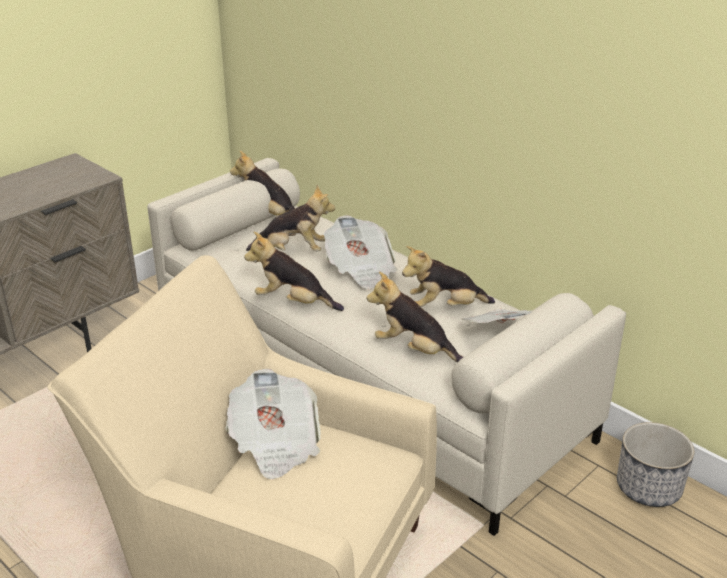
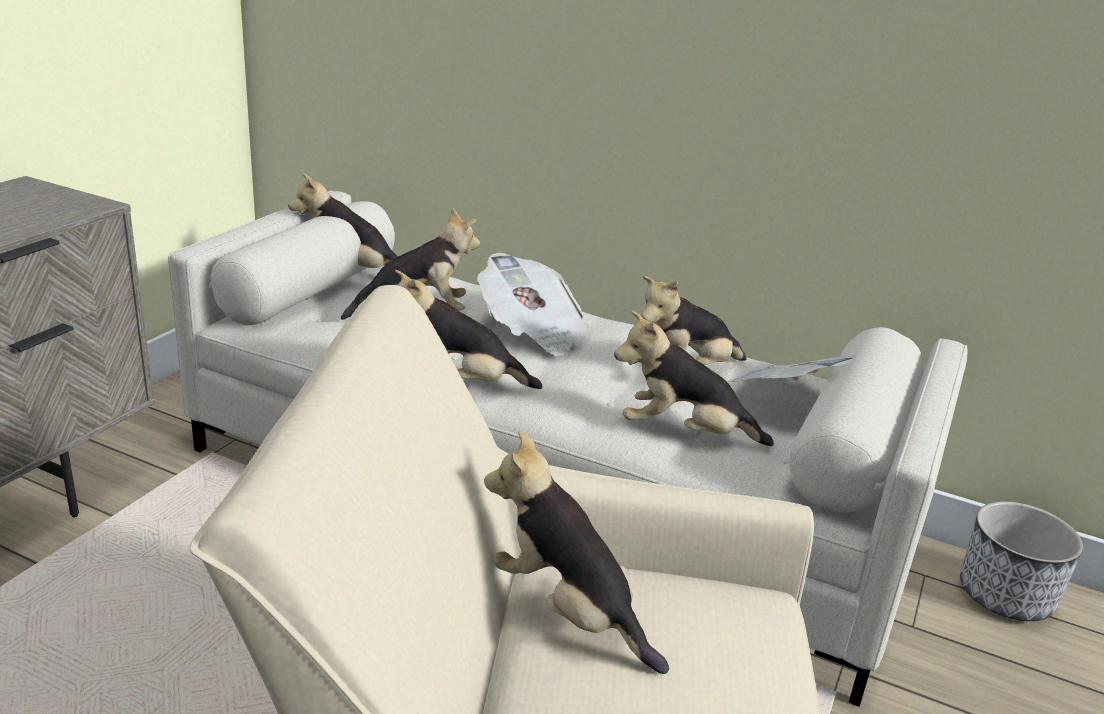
camera: 20 degrees left, 5 degrees down
newspaper [226,369,321,480] -> plush toy [484,430,669,674]

